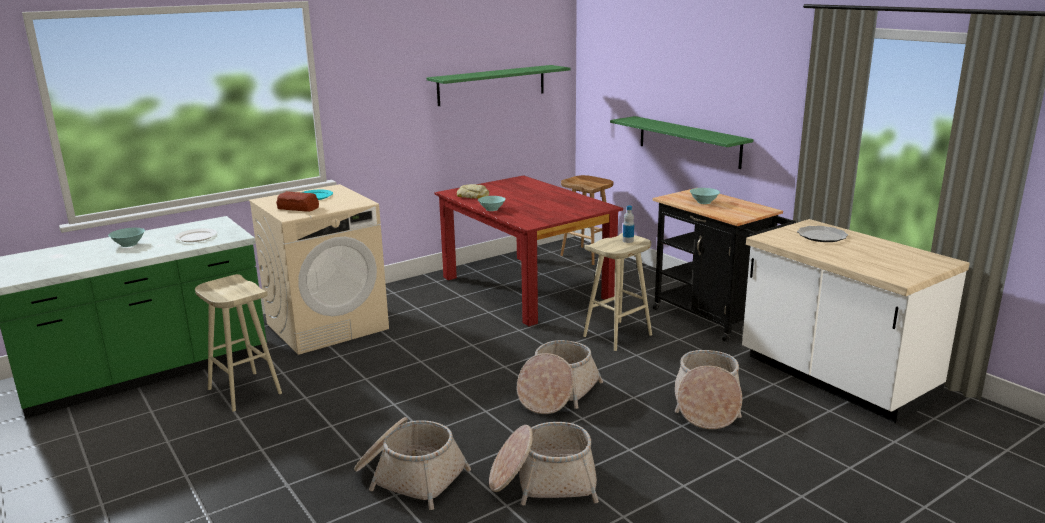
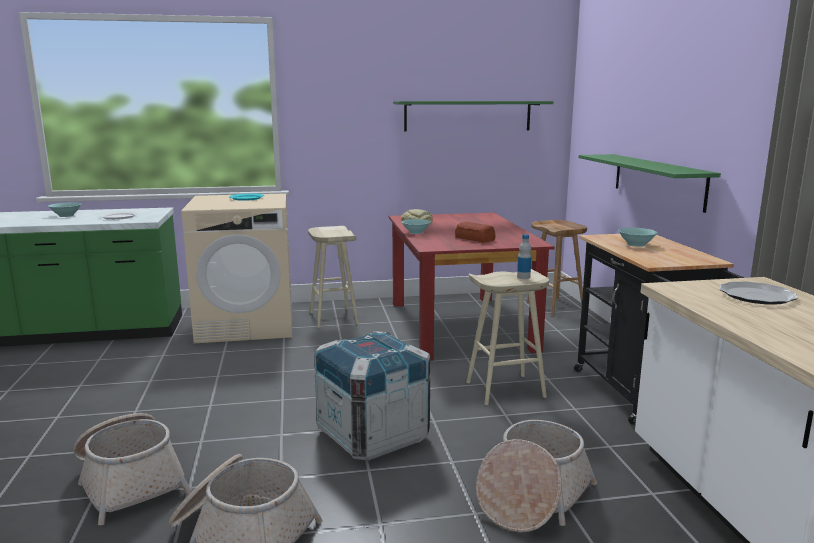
camera: 25 degrees right, 5 degrees down
beige stool [195,274,282,412] -> beige stool moved to [308,226,359,328]
bread [276,191,319,212] -> bread moved to [455,222,495,243]
basket [517,340,603,414] -> crate [314,331,430,461]

